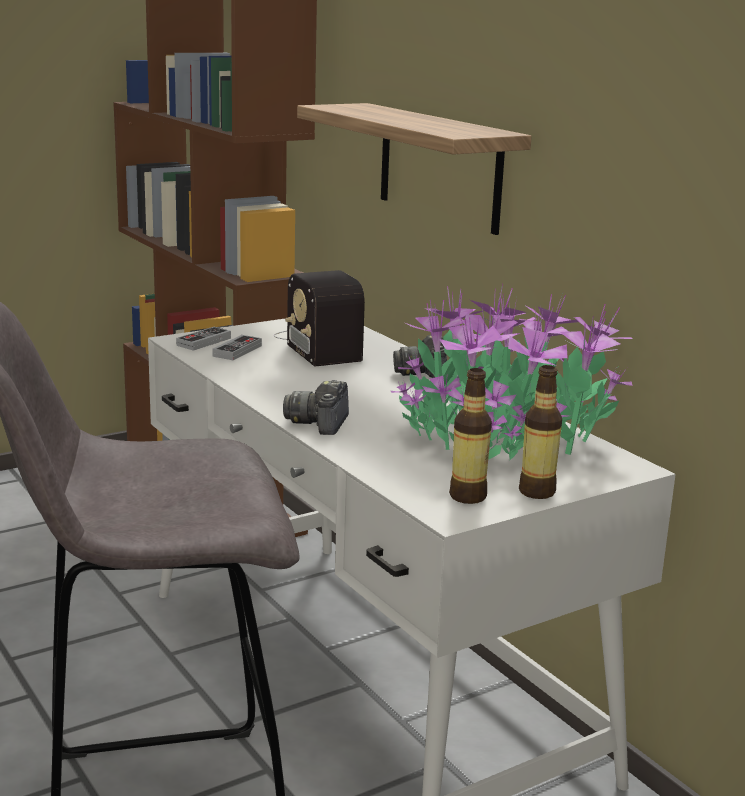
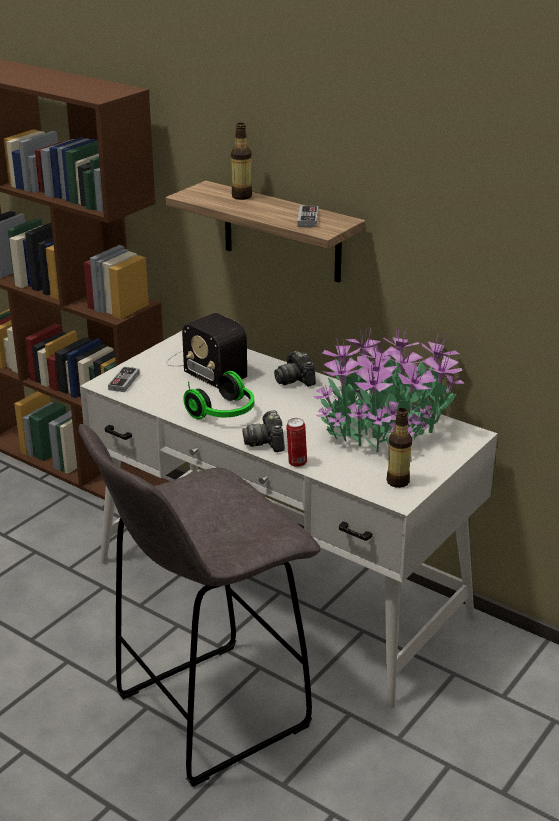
camera: 20 degrees left, 10 degrees up
game controller [213,335,262,360] -> game controller moved to [297,206,318,227]
bottle [519,365,562,499] -> bottle moved to [231,123,252,200]
none -> headphones [183,371,254,419]
none -> can [286,418,307,467]

